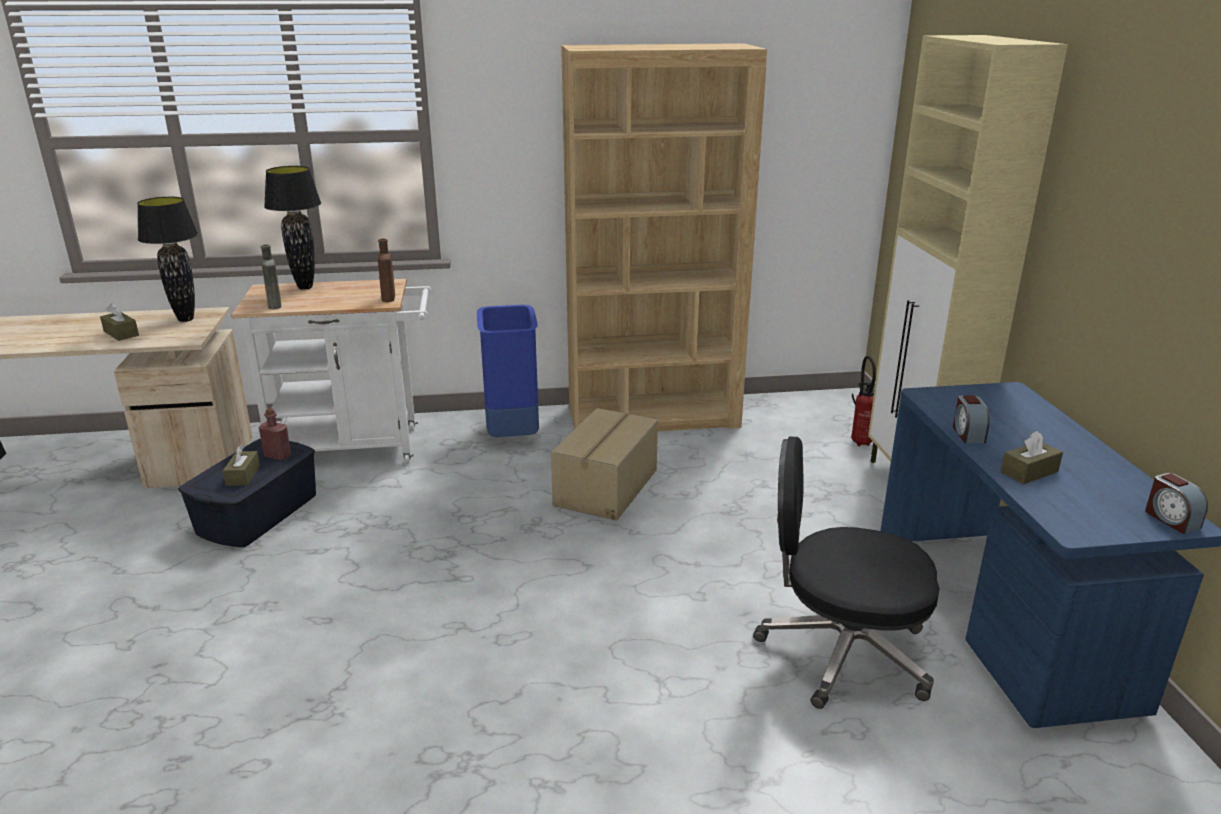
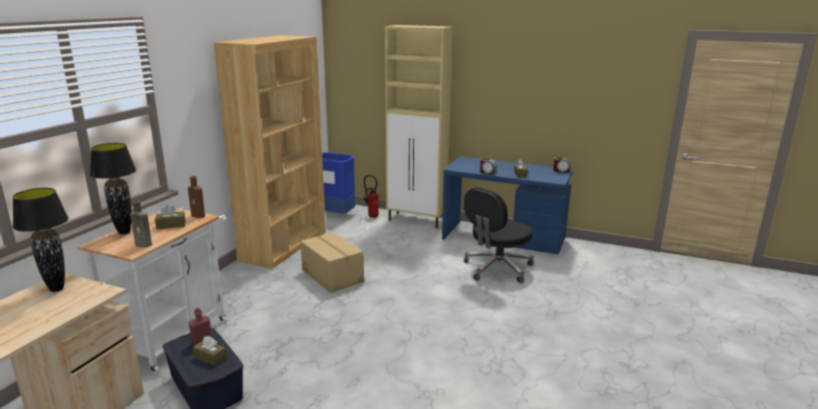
camera: 60 degrees left, 5 degrees down
brown tissue box [100,303,139,341] -> brown tissue box moved to [155,205,186,229]
blue trash can [477,305,539,437] -> blue trash can moved to [322,152,355,213]

